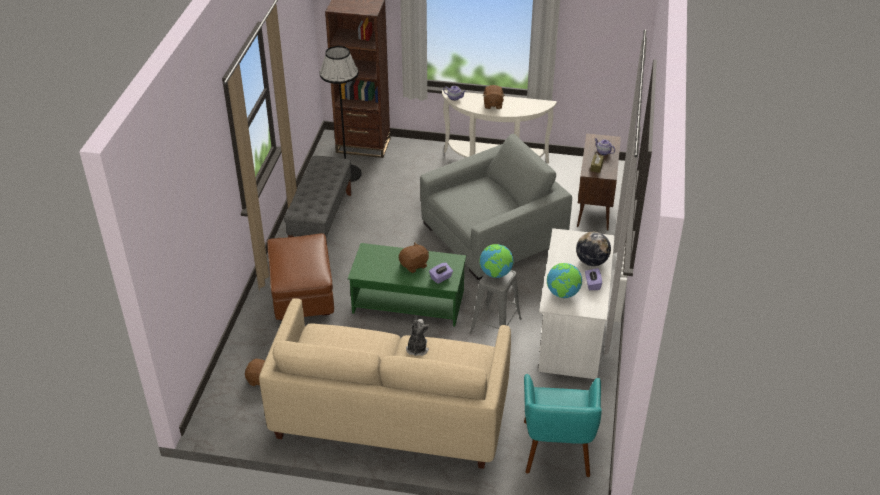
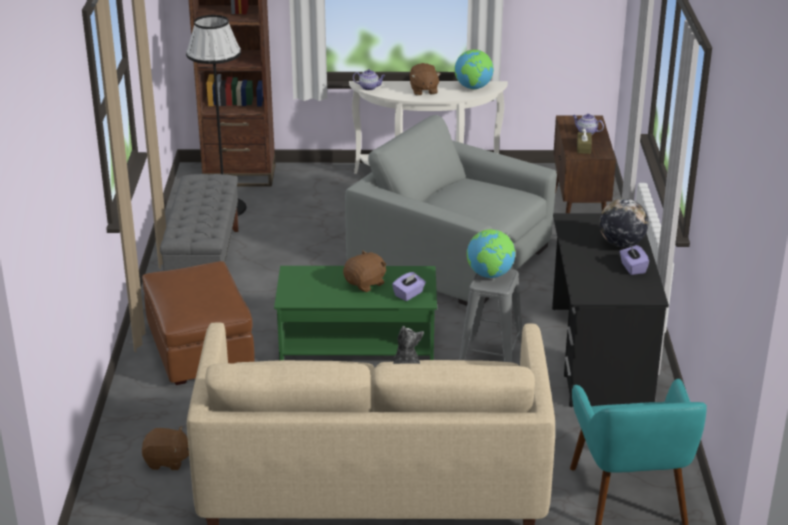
camera: 10 degrees left, 10 degrees down
grey armchair [420,134,572,280] -> grey armchair turned 105 degrees counterclockwise [345,115,557,306]
white desk [538,228,615,379] -> black desk [552,213,669,407]
globe [547,263,582,298] -> globe moved to [454,50,494,89]

